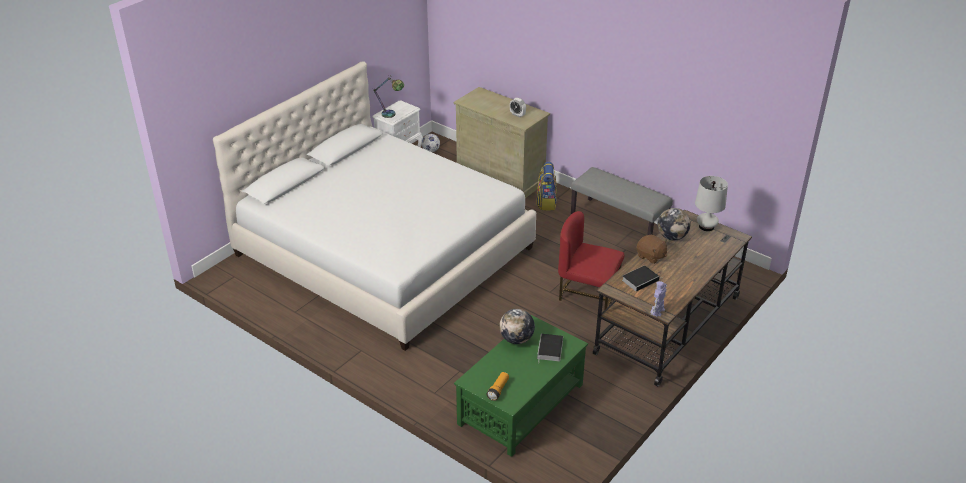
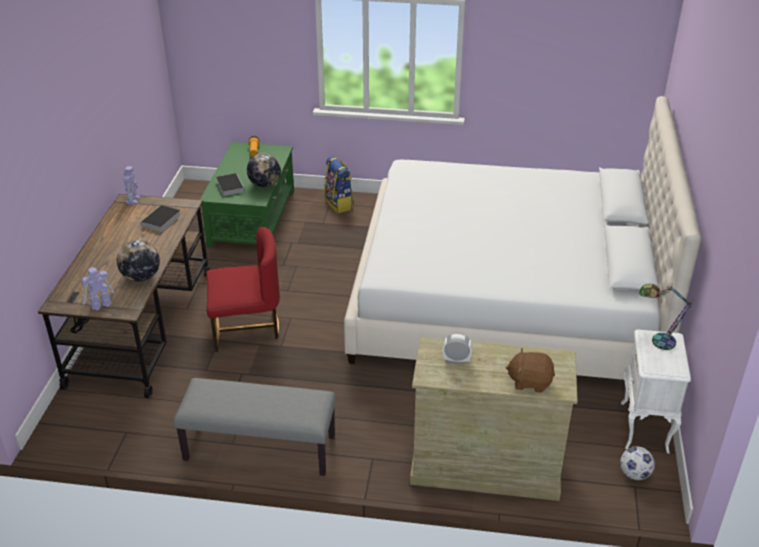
camera: 150 degrees right, 0 degrees up
backpack [536,162,557,211] -> backpack moved to [324,156,354,213]
brown plush toy [637,234,667,264] -> brown plush toy moved to [506,348,555,393]
white table lamp [695,176,728,231] -> toy robot [81,267,114,311]

